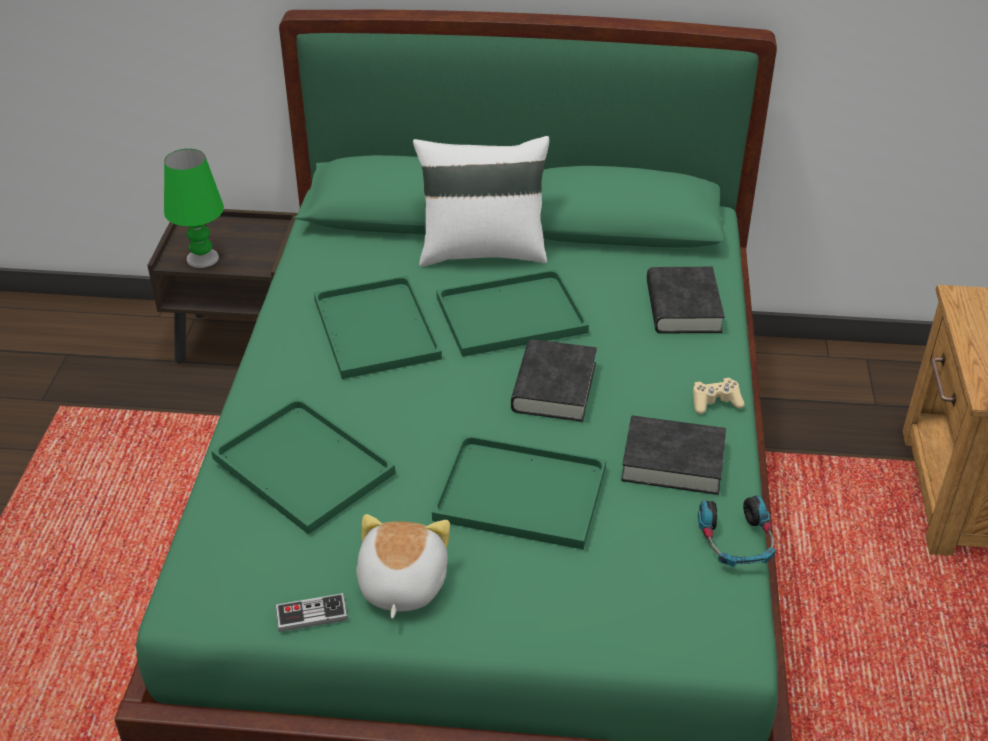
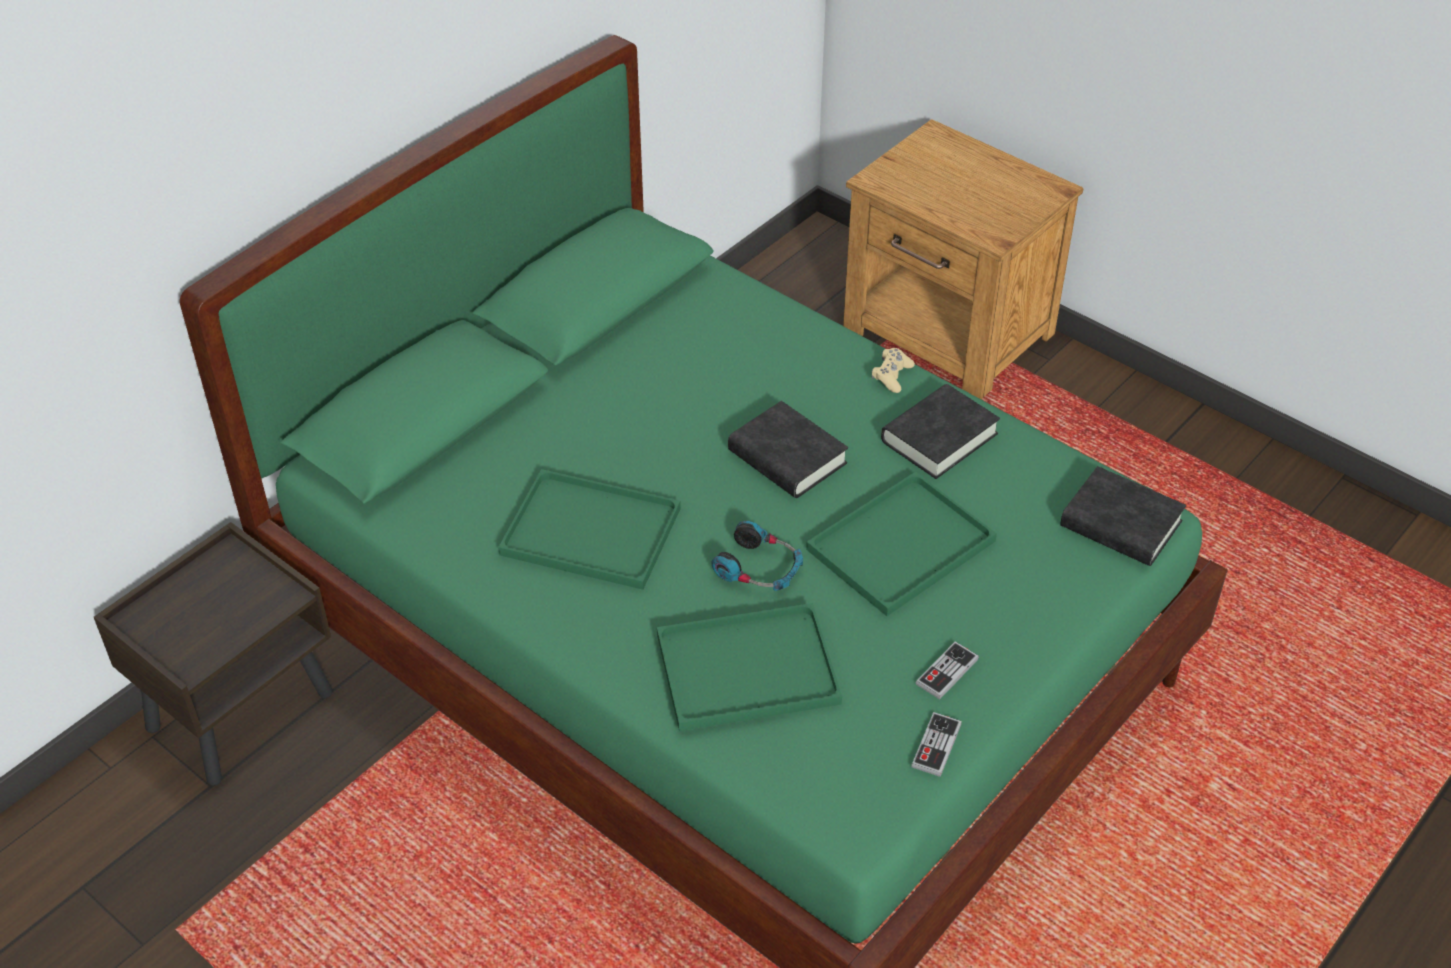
camera: 55 degrees left, 5 degrees up
green table lamp [164,149,224,268] -> none
plush toy [356,514,450,619] -> game controller [916,641,979,700]
white pillow [413,136,549,267] -> none
green tray [436,269,589,357] -> none
black book [647,267,725,333] -> black book moved to [1060,466,1186,566]
headphones [698,495,776,567] -> headphones moved to [712,521,803,591]

